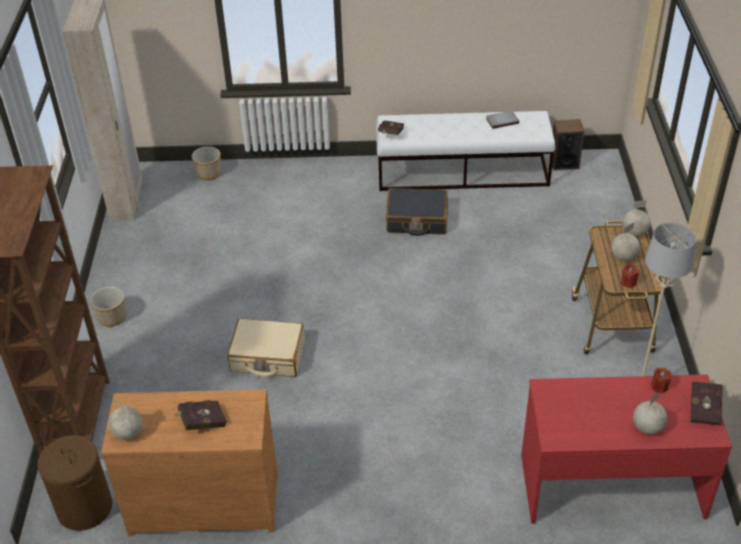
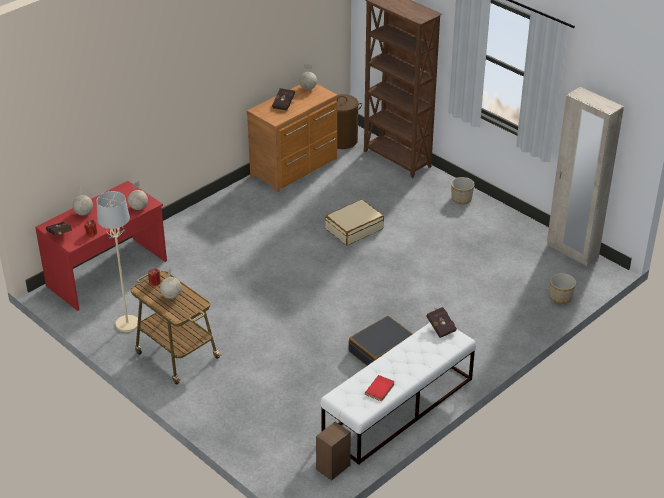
camera: 135 degrees right, 5 degrees down
grey book [486,111,519,129] -> red book [365,375,395,401]
globe [622,200,650,237] -> globe moved to [128,181,148,210]

